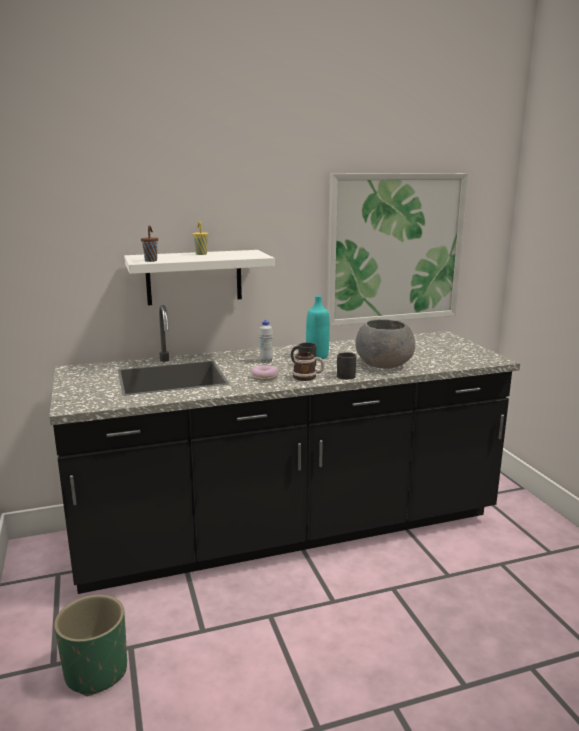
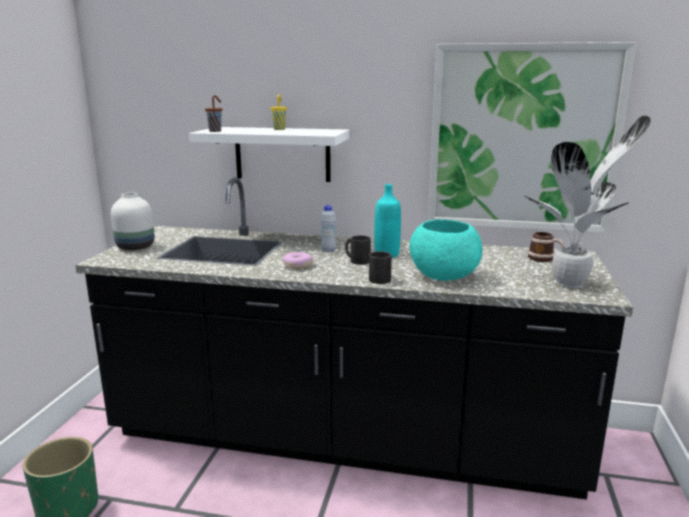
camera: 30 degrees right, 0 degrees up
mug [293,352,324,381] -> mug moved to [528,232,564,262]
grey bowl [355,319,415,369] -> turquoise bowl [409,219,483,281]
none -> white vase [111,192,155,250]
none -> potted plant [524,115,651,289]

